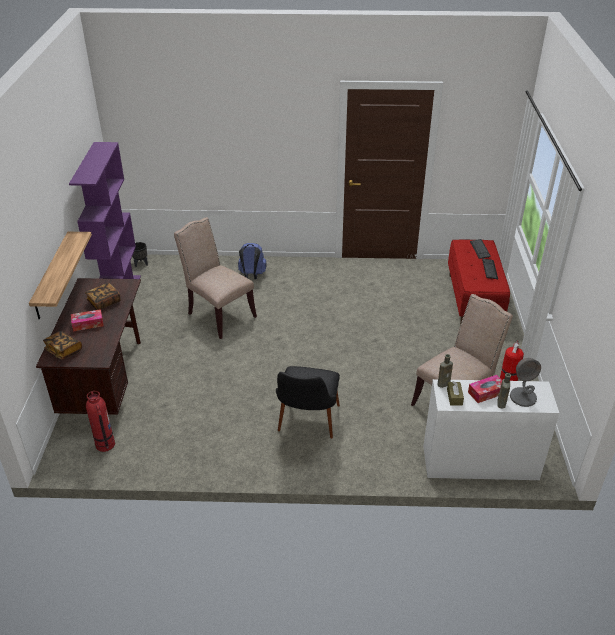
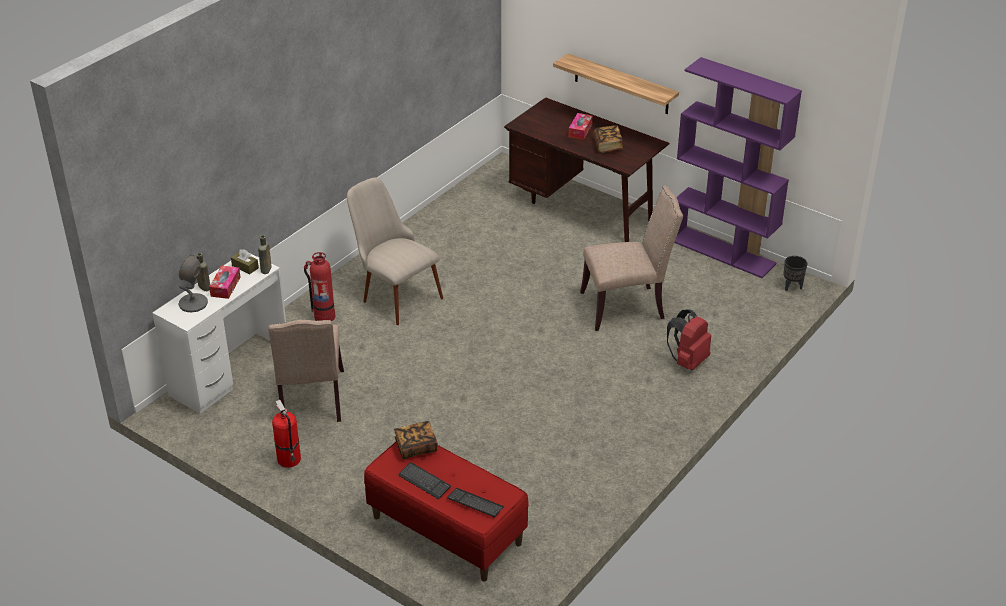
camera: 125 degrees right, 0 degrees up
book [43,331,82,360] -> book moved to [394,421,438,459]
fire extinguisher [86,391,115,452] -> fire extinguisher moved to [304,252,335,321]
blue backpack [238,243,266,279] -> red backpack [667,309,711,371]
black chair [276,366,340,439] -> beige chair [347,178,443,325]

